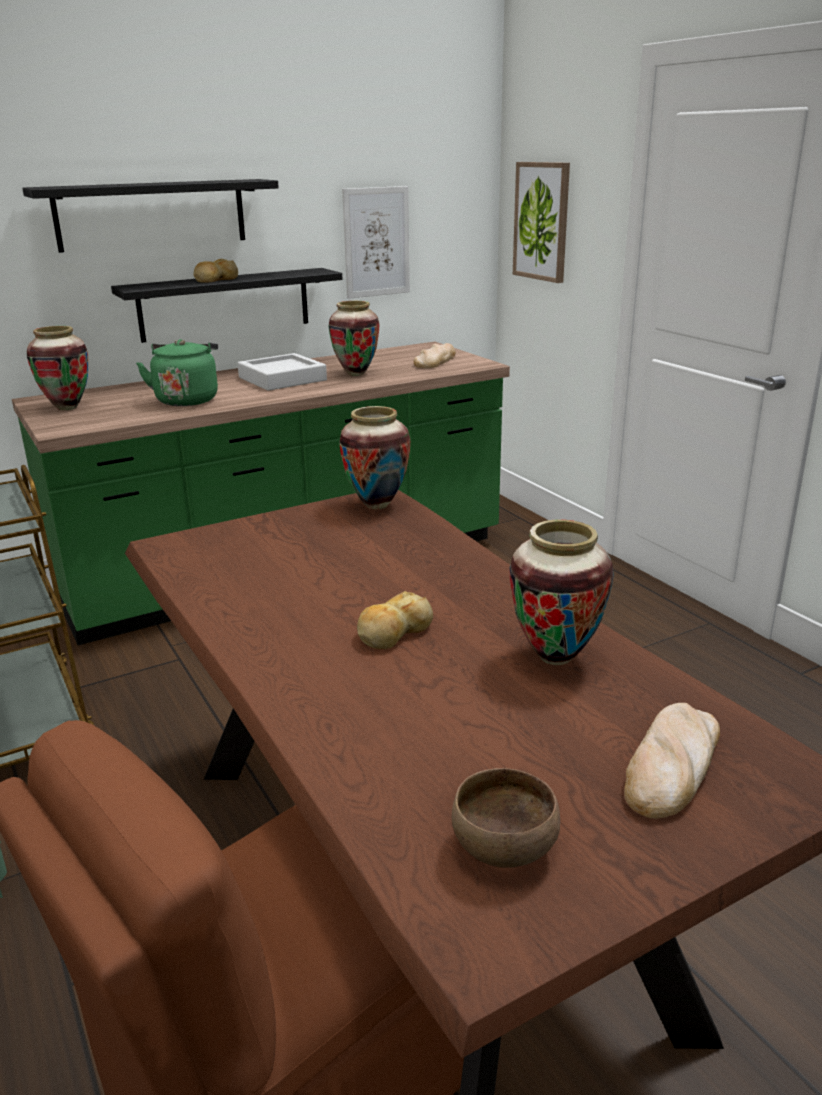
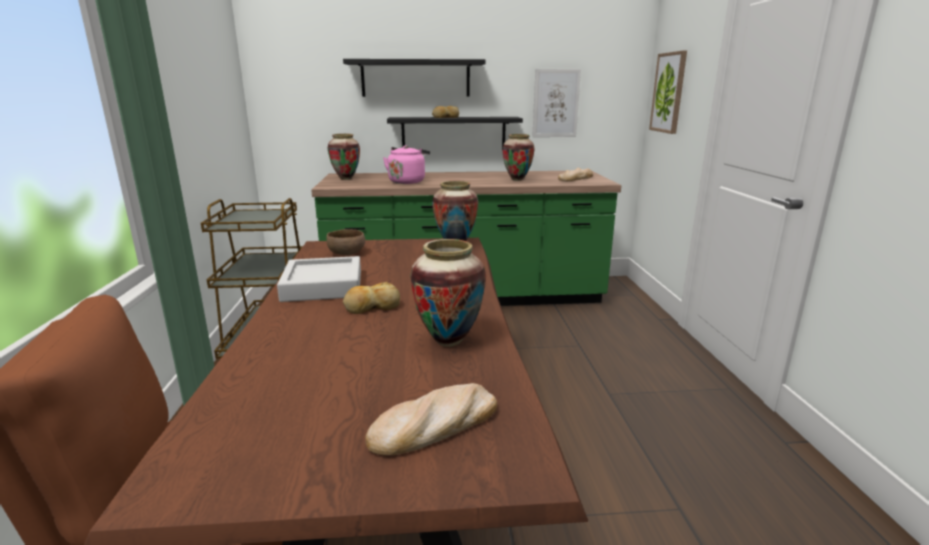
camera: 25 degrees right, 5 degrees down
green kettle [136,339,218,406] -> pink kettle [383,145,430,184]
grey tray [237,353,327,391] -> grey tray moved to [277,256,361,302]
brown bowl [452,768,560,868] -> brown bowl moved to [326,229,365,255]

